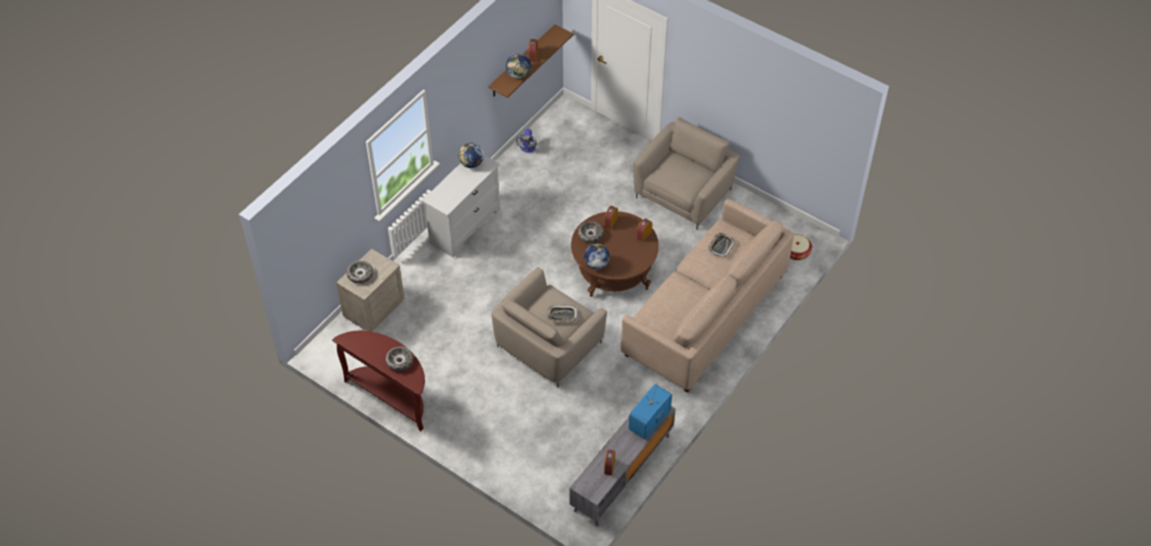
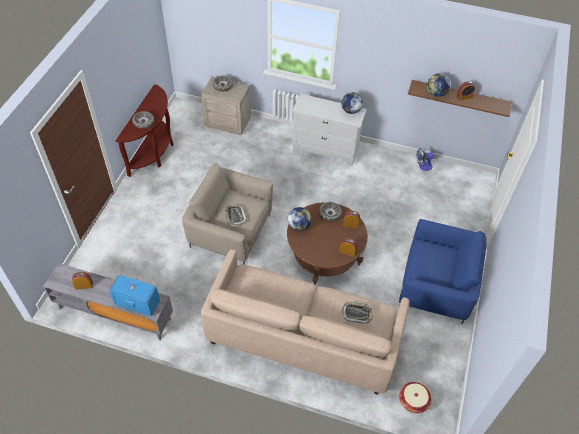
camera: 70 degrees right, 0 degrees up
beige armchair [633,117,739,230] -> blue armchair [399,219,487,324]

